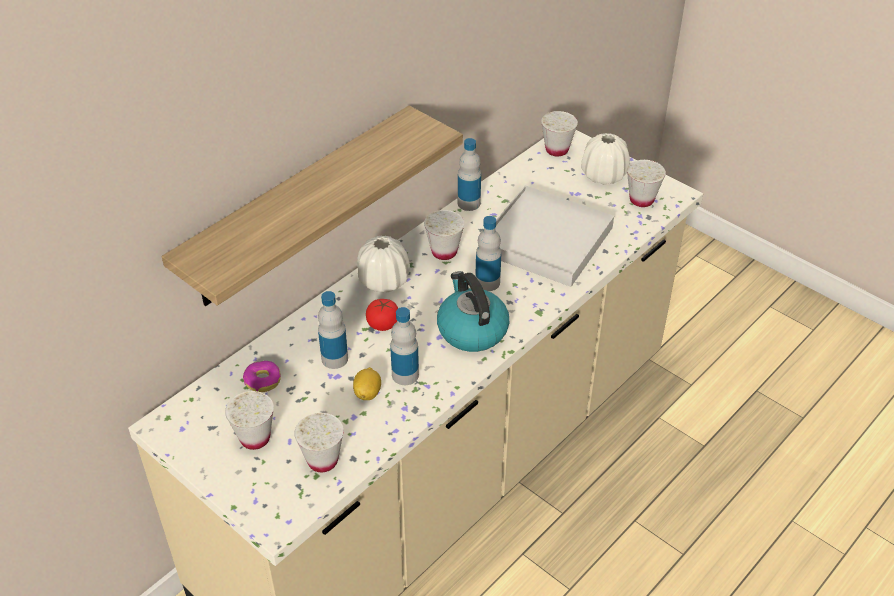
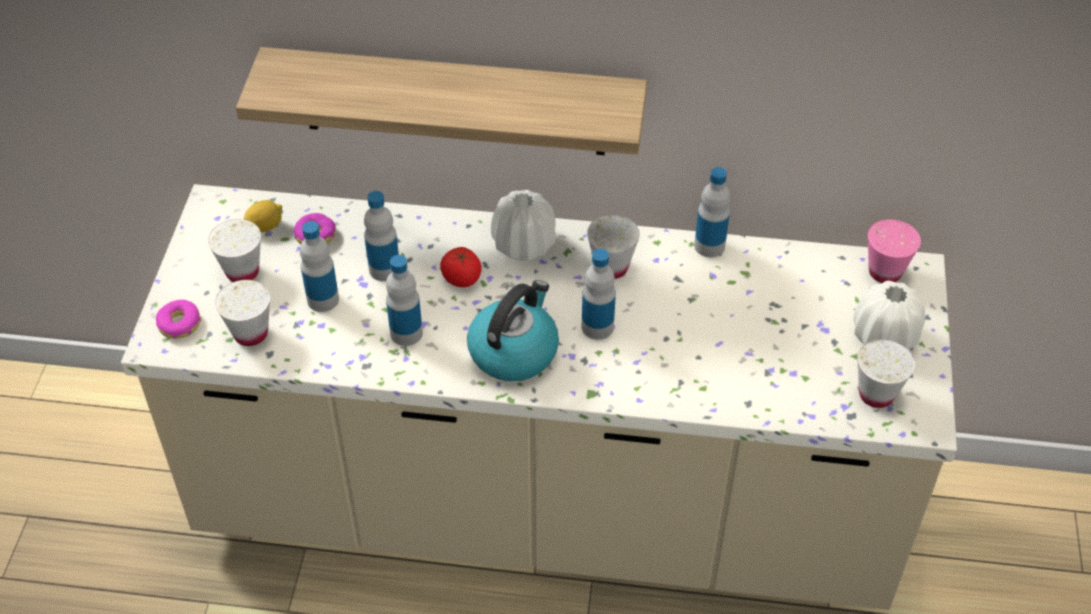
camera: 55 degrees right, 5 degrees up
lemon [353,367,381,400] -> lemon moved to [244,200,282,232]
white tray [495,185,614,287] -> none
white cup [541,111,578,156] -> pink cup [868,219,921,283]
none -> donut [156,300,201,339]
none -> bottle [300,221,339,312]

